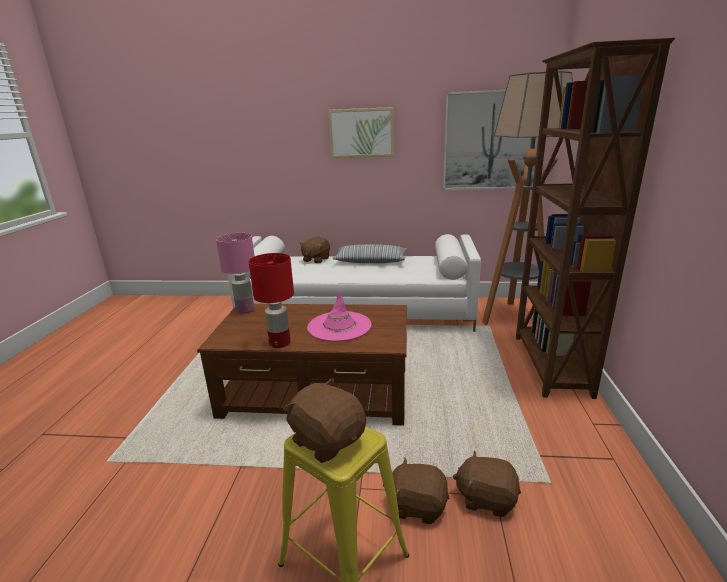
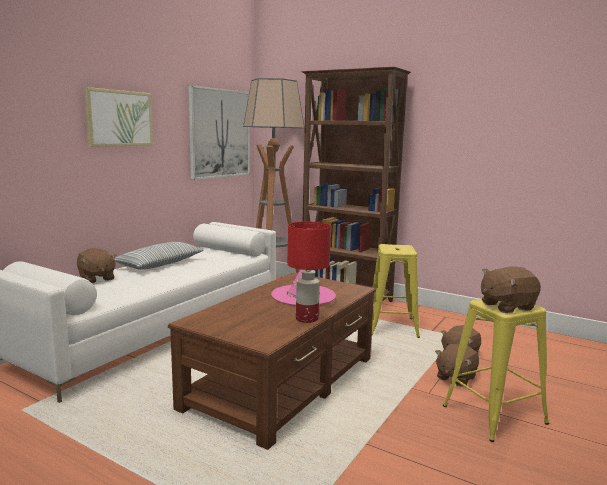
camera: 65 degrees left, 10 degrees down
pink table lamp [216,233,255,314] -> none
none -> yellow stool [372,244,420,338]

